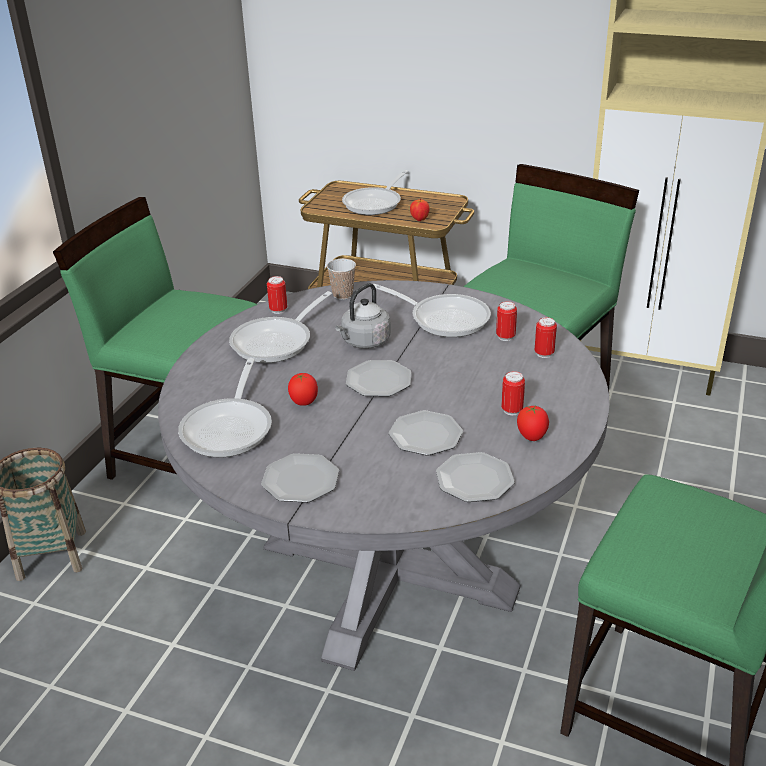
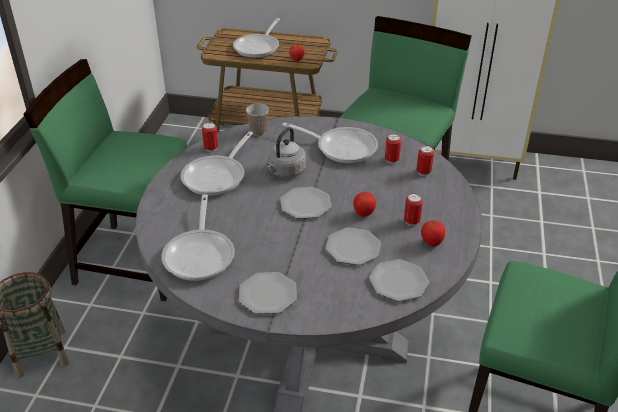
camera: 10 degrees left, 5 degrees up
tomato [288,373,318,406] -> tomato moved to [353,192,376,217]

